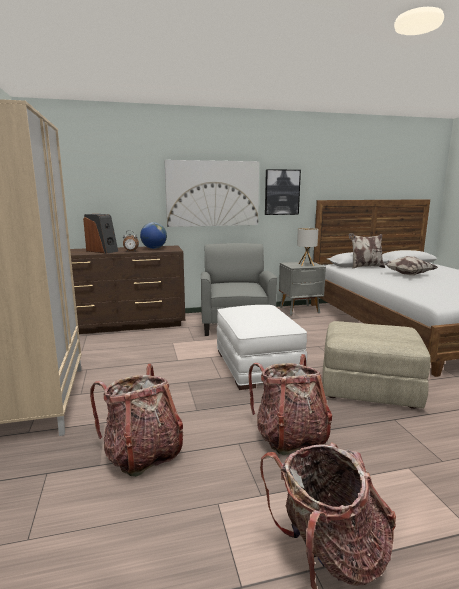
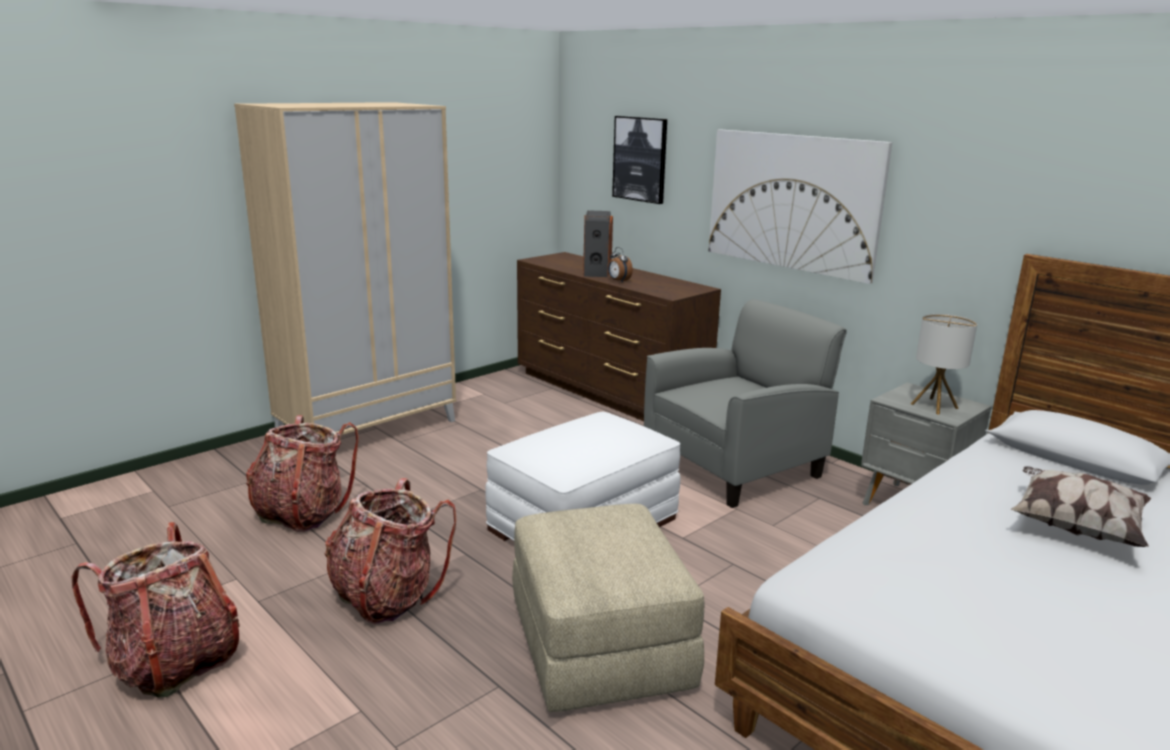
camera: 60 degrees right, 5 degrees up
globe [140,222,167,249] -> none
picture [265,169,301,215] -> picture moved to [612,116,667,204]
pillow [349,233,385,269] -> none

